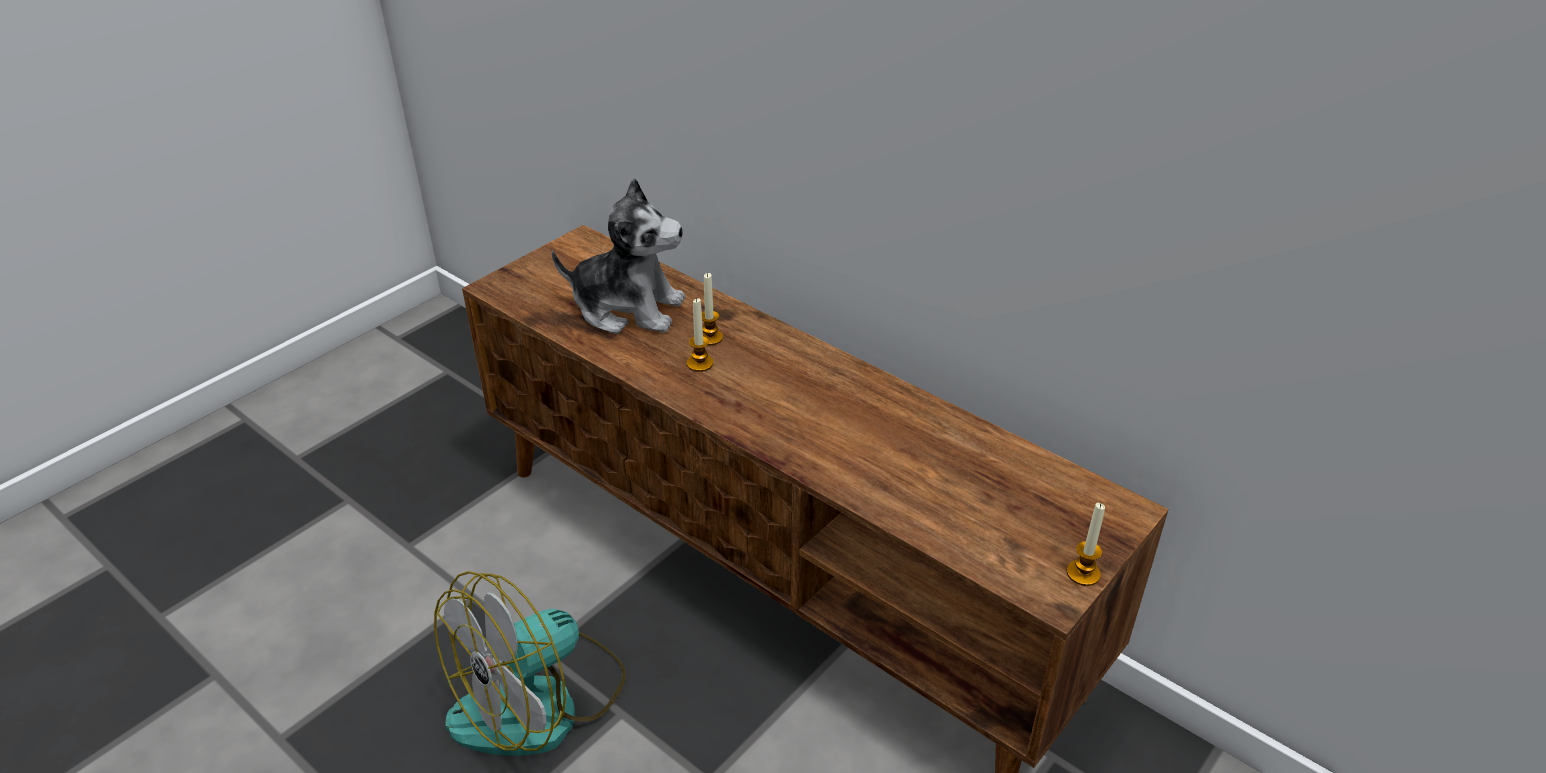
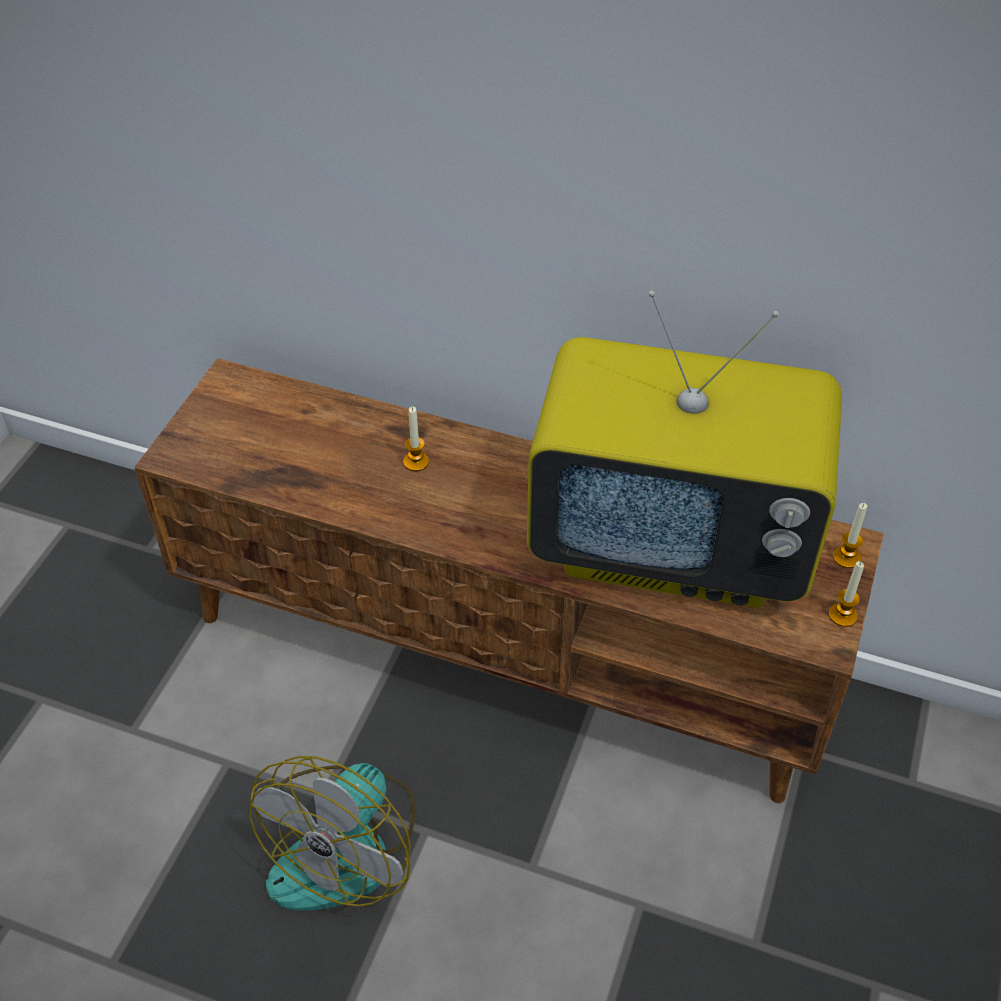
camera: 20 degrees left, 10 degrees up
plush toy [552,178,685,334] -> none
candle [687,298,713,372] -> candle moved to [833,503,867,568]
none -> television [527,291,842,608]

